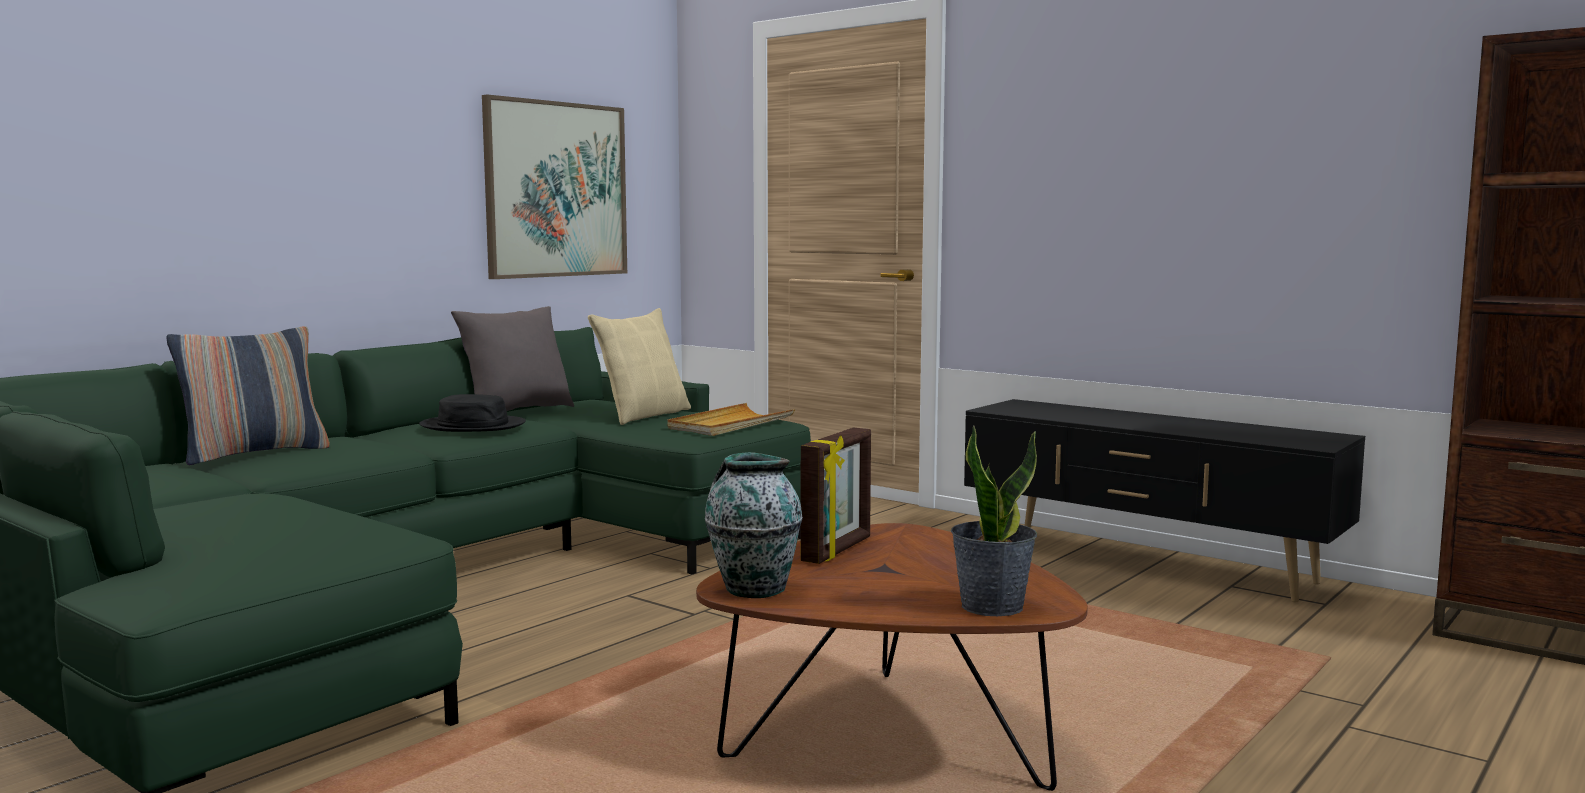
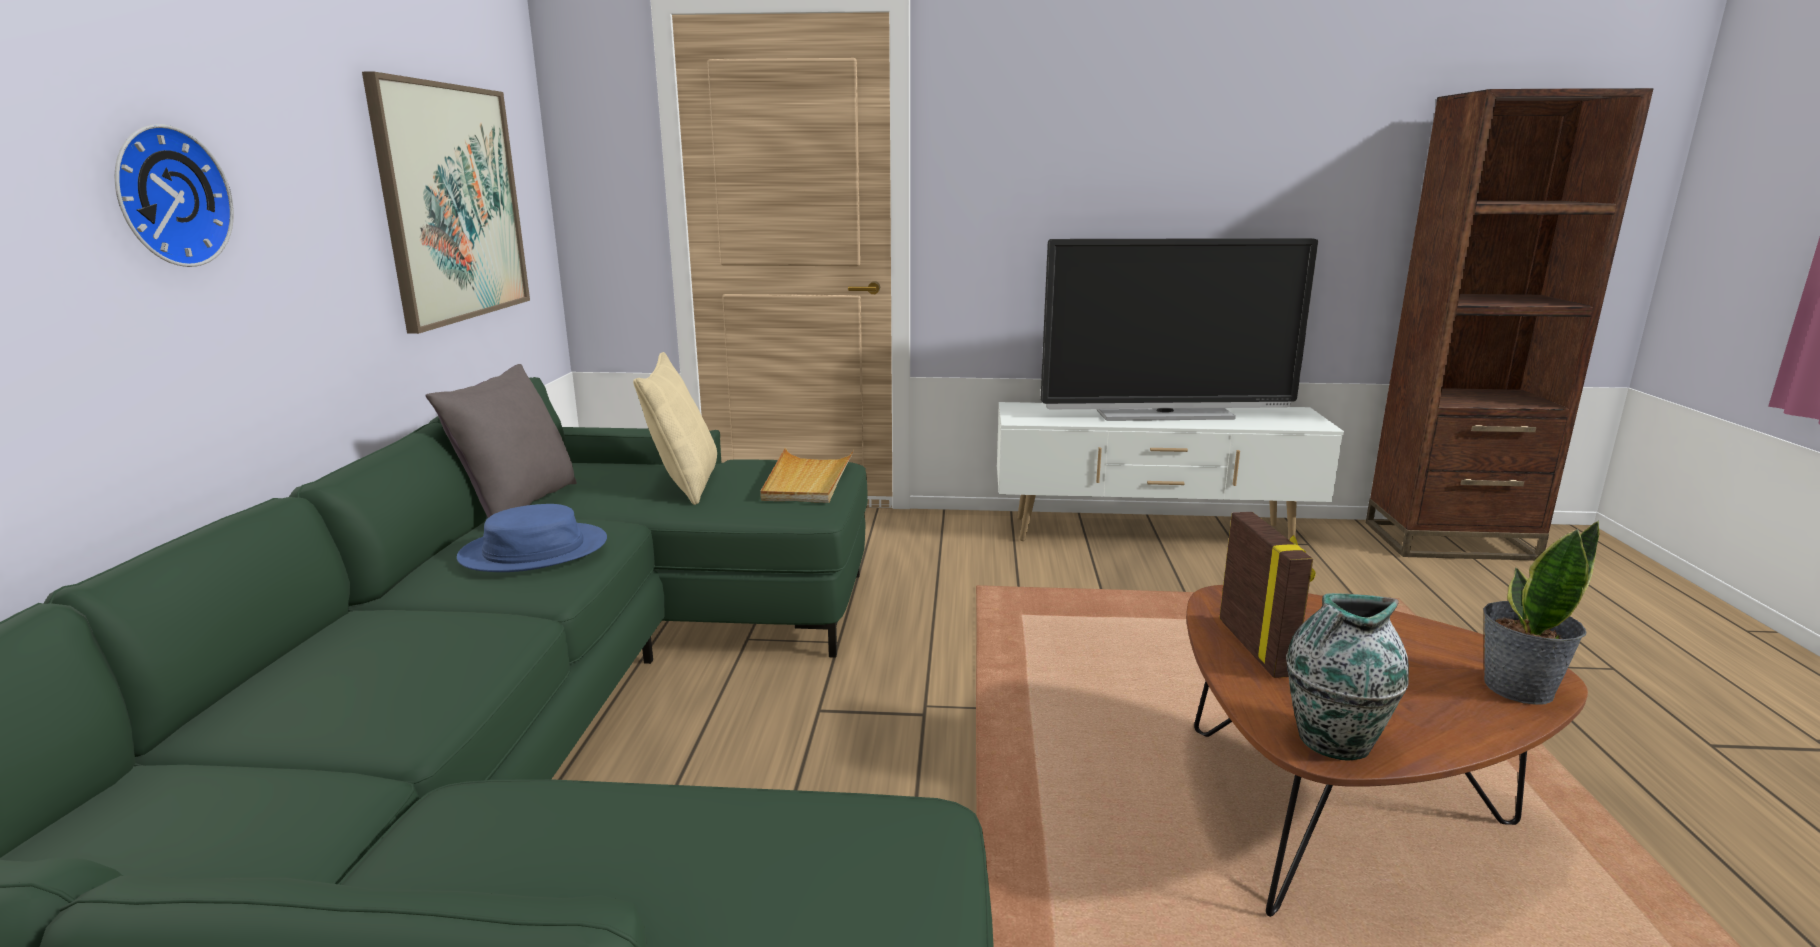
camera: 35 degrees left, 10 degrees up
pillow [166,326,330,465] -> none
black hat [419,394,526,432] -> blue hat [457,504,607,572]
black tv stand [964,399,1365,603] -> white tv stand [997,402,1344,541]
none -> wall clock [115,124,234,267]
none -> television [1041,238,1318,421]

